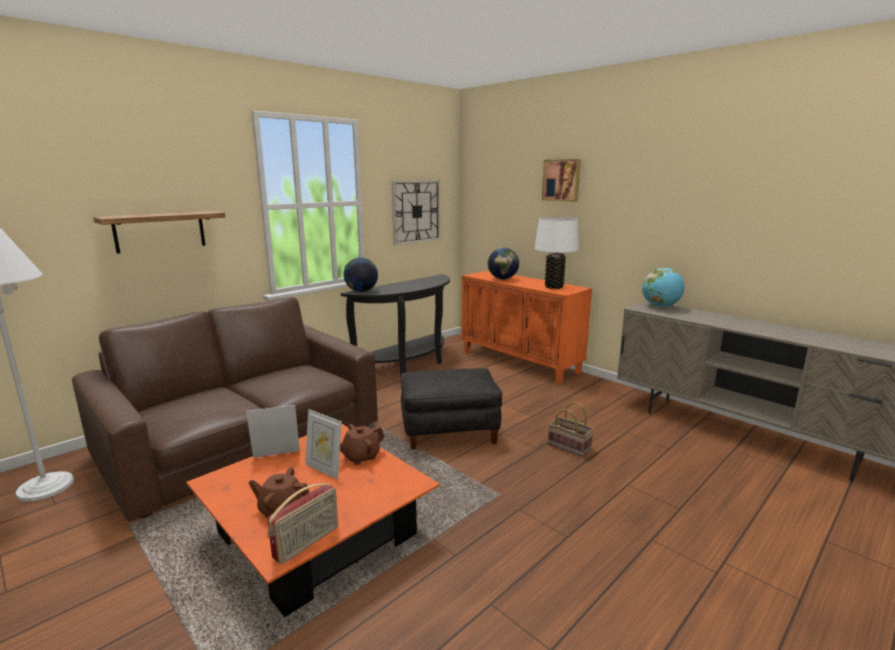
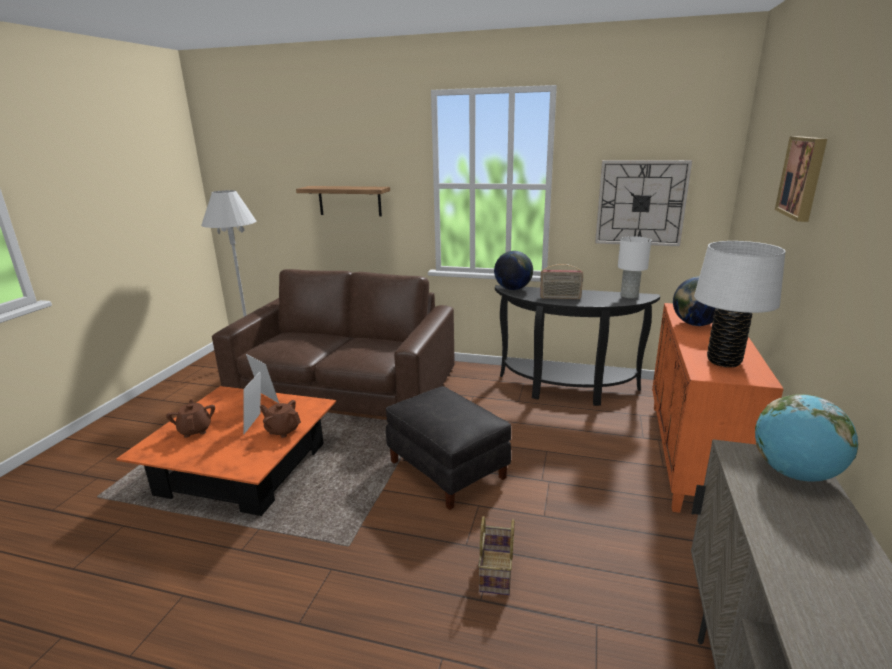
camera: 60 degrees right, 5 degrees up
radio [267,483,338,564] -> radio moved to [540,264,583,299]
none -> white table lamp [618,236,651,299]

